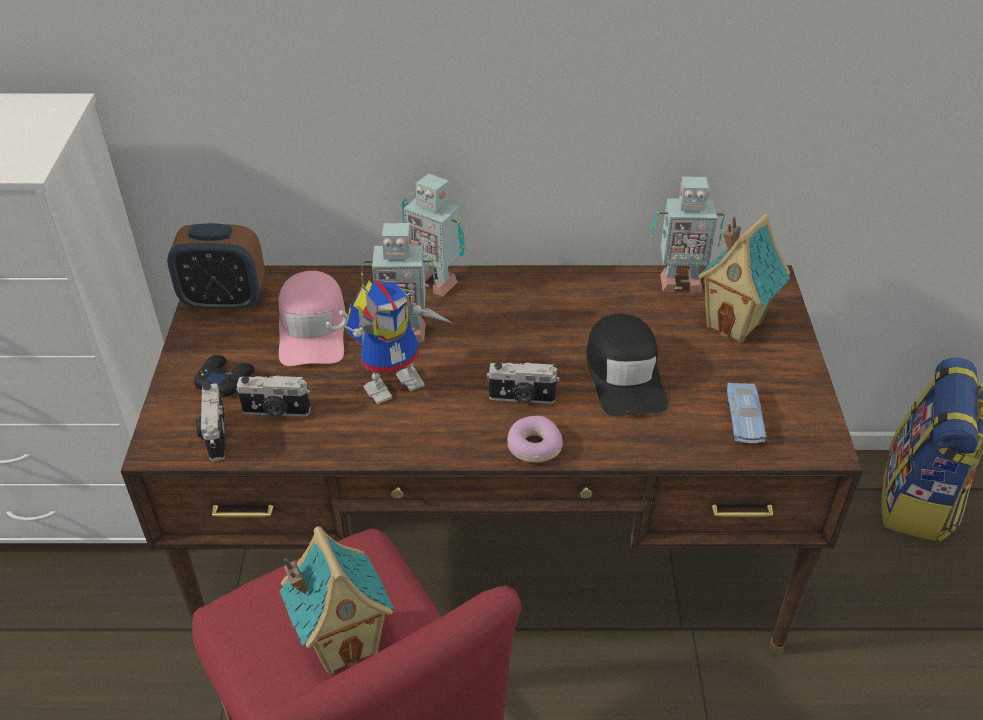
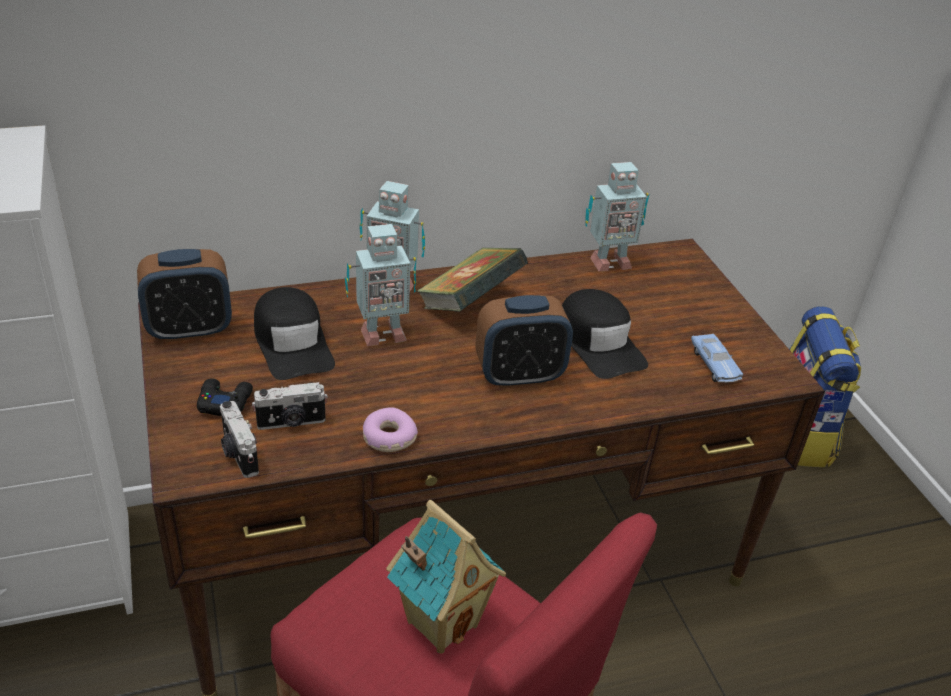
camera: 20 degrees left, 5 degrees down
pink cap [278,271,345,366] -> black cap [254,287,335,380]
toy robot [326,280,452,404] -> none
camera [486,362,560,404] -> alarm clock [475,295,573,388]
donut [507,416,563,463] -> donut moved to [363,407,418,452]
toy house [698,214,791,343] -> none
none -> book [416,248,529,312]

